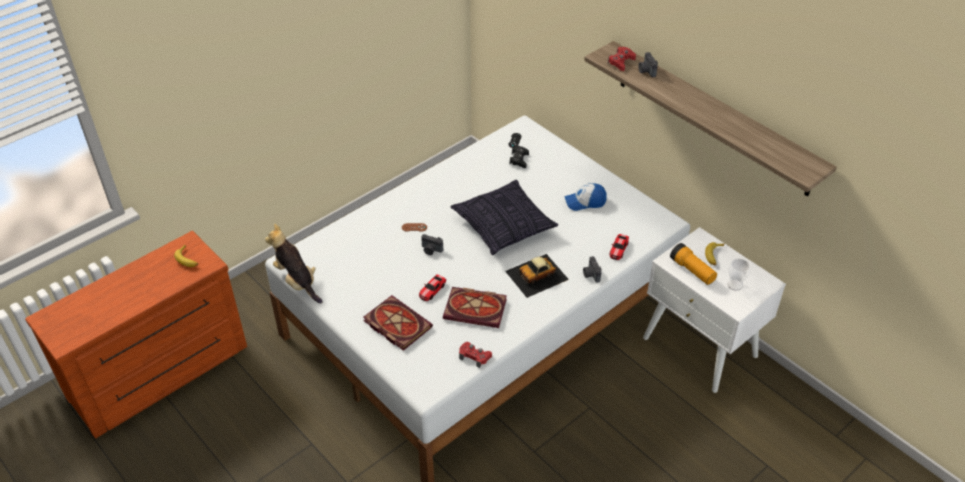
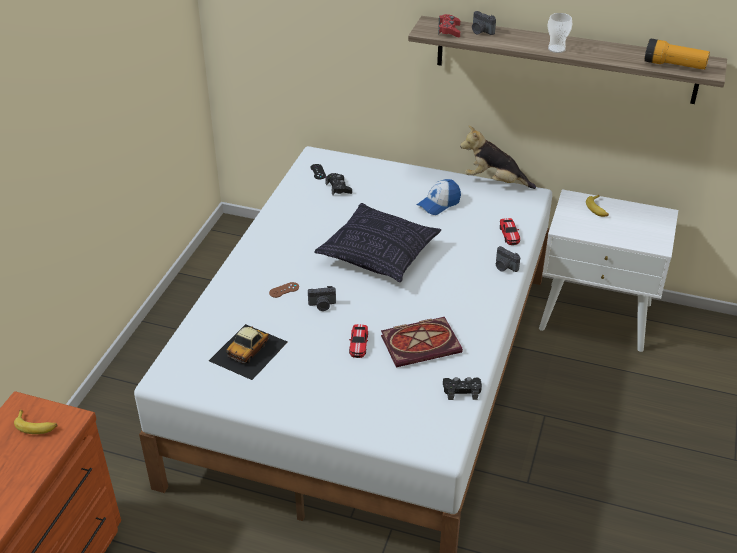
camera: 30 degrees left, 5 degrees down
plush toy [265,224,323,303] -> plush toy moved to [460,126,536,189]
book [364,295,433,351] -> none
red game controller [459,342,492,368] -> black game controller [443,377,482,400]
toy car [505,254,569,298] -> toy car moved to [209,324,288,380]
flashlight [670,243,717,285] -> flashlight moved to [644,38,710,70]
cup [727,259,750,291] -> cup moved to [547,13,572,53]

